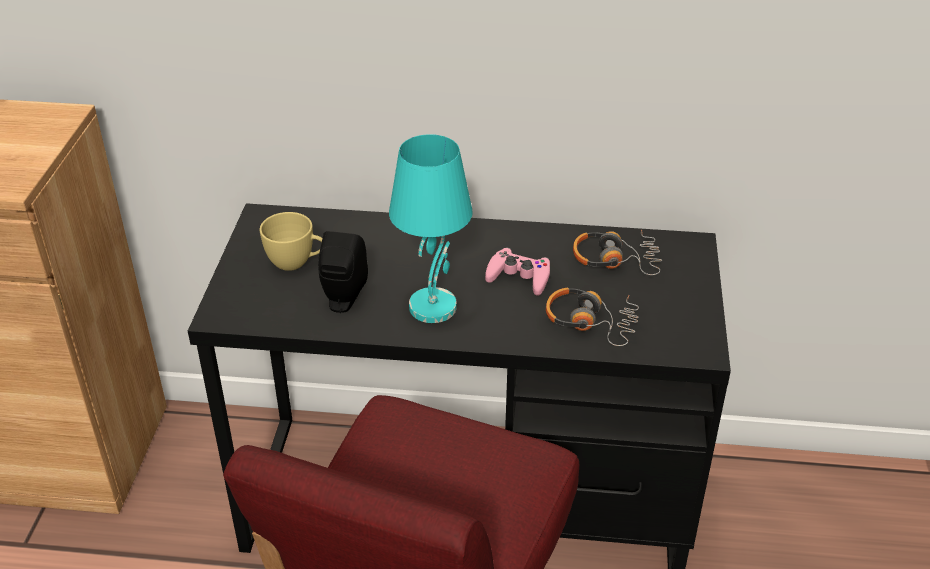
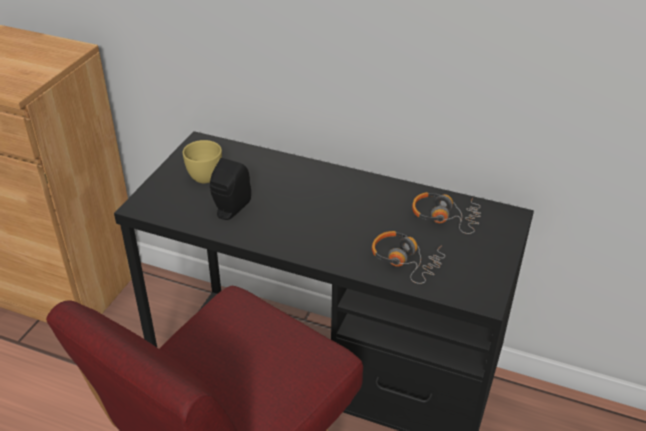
camera: 15 degrees right, 0 degrees up
turquoise table lamp [389,134,473,323] -> none
pink game controller [485,247,550,296] -> none

